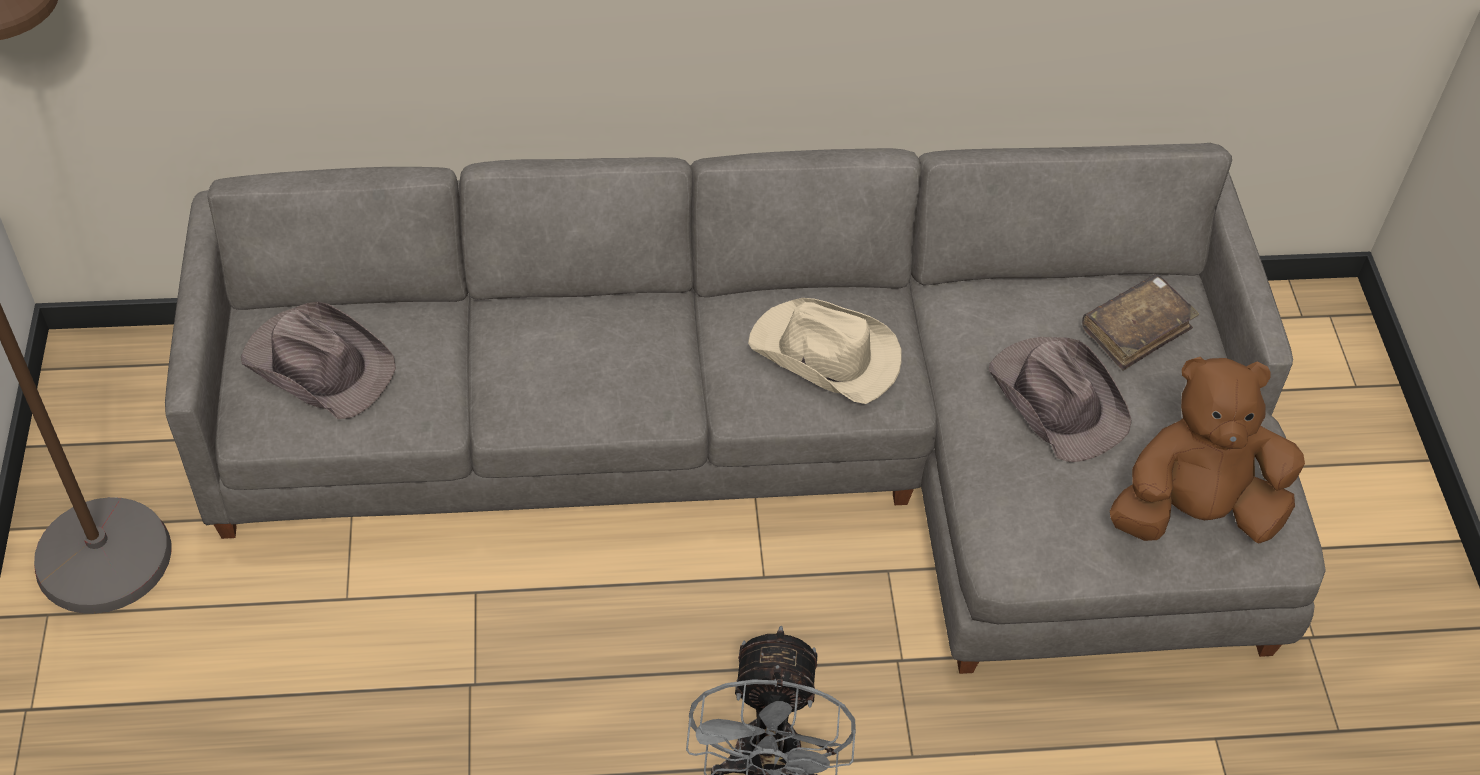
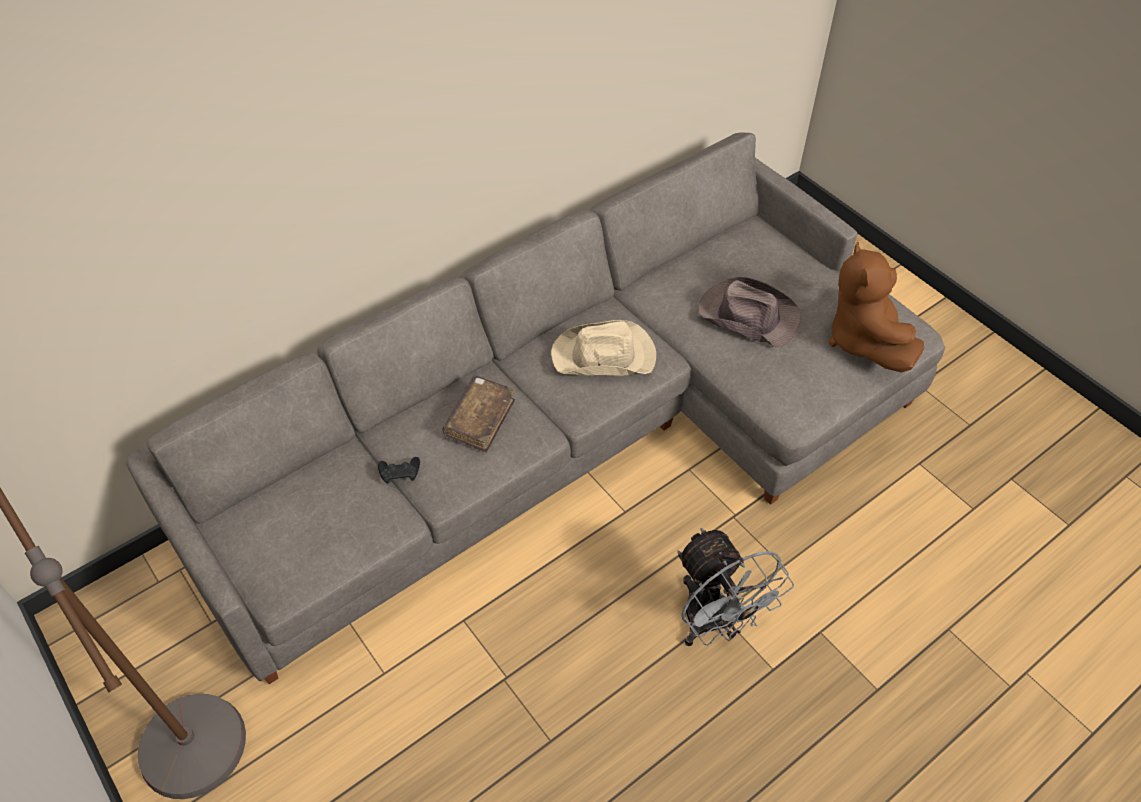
camera: 30 degrees left, 0 degrees up
brown hat [241,302,396,419] -> none
brown book [1082,274,1199,371] -> brown book moved to [442,376,516,453]
brown plush toy [1110,357,1305,544] -> brown plush toy turned 60 degrees counterclockwise [828,241,924,373]
none -> black game controller [378,457,420,484]

